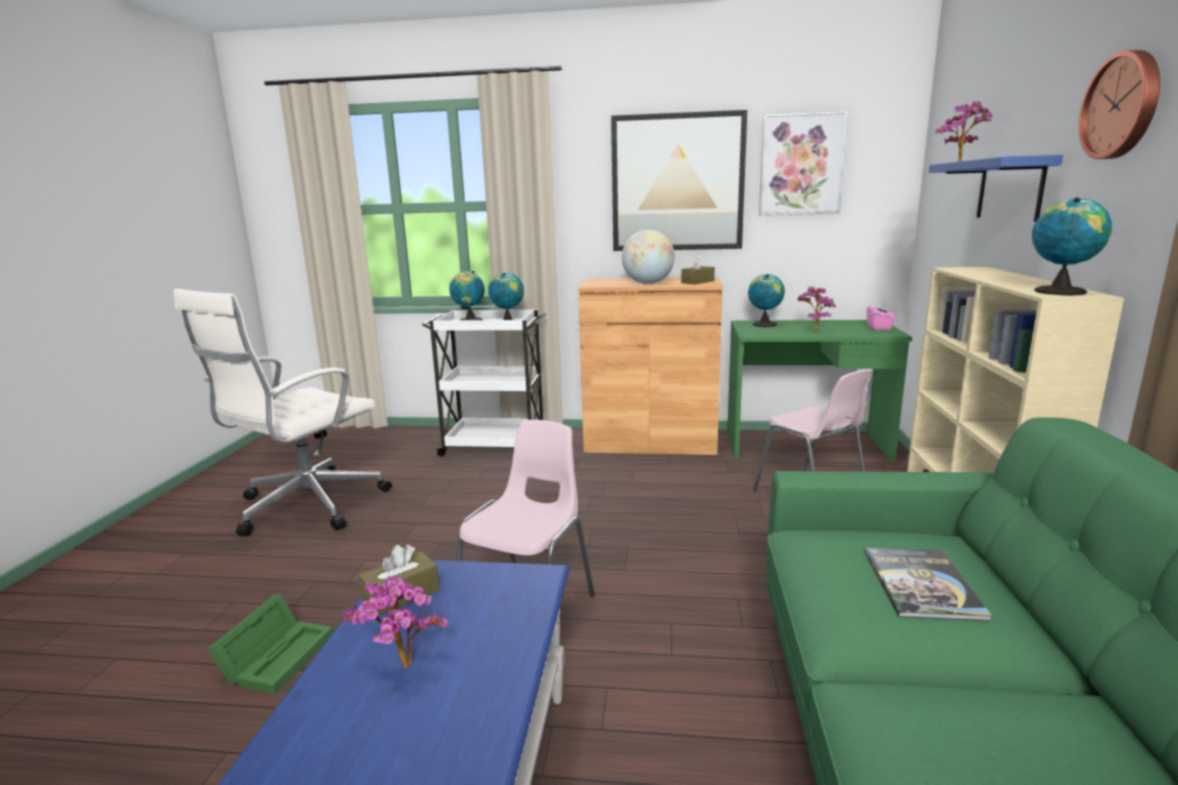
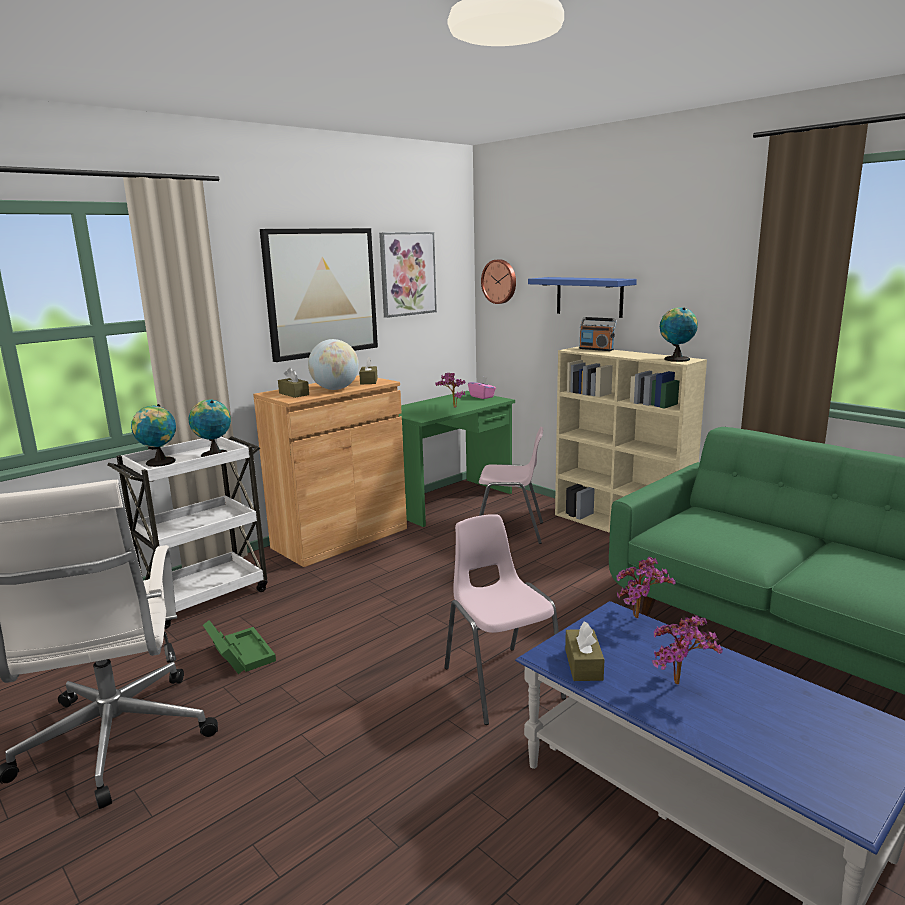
camera: 50 degrees left, 0 degrees up
green storage box [207,593,333,694] -> green storage box moved to [203,620,276,674]
globe [748,274,785,327] -> none
book [864,548,992,621] -> none
potted plant [935,101,992,162] -> potted plant moved to [616,556,675,618]
wall clock [1078,50,1160,159] -> wall clock moved to [481,260,516,304]
none -> brown tissue box [278,368,309,398]
none -> radio [579,317,617,351]

